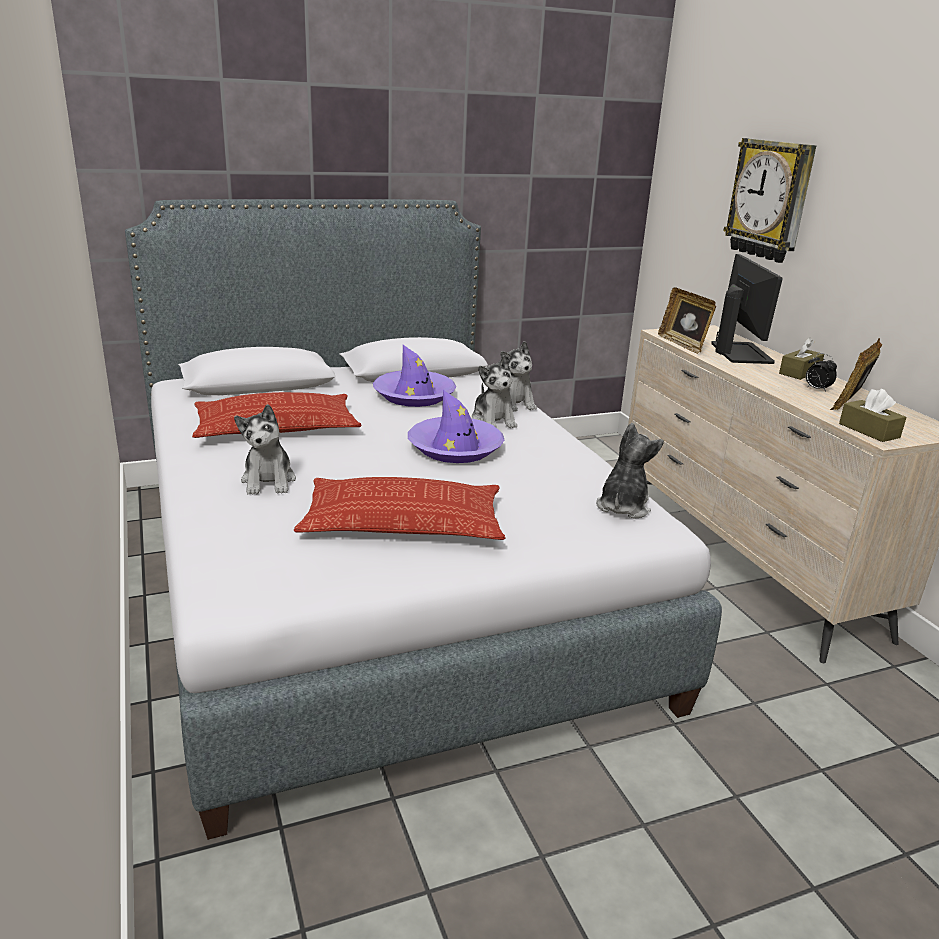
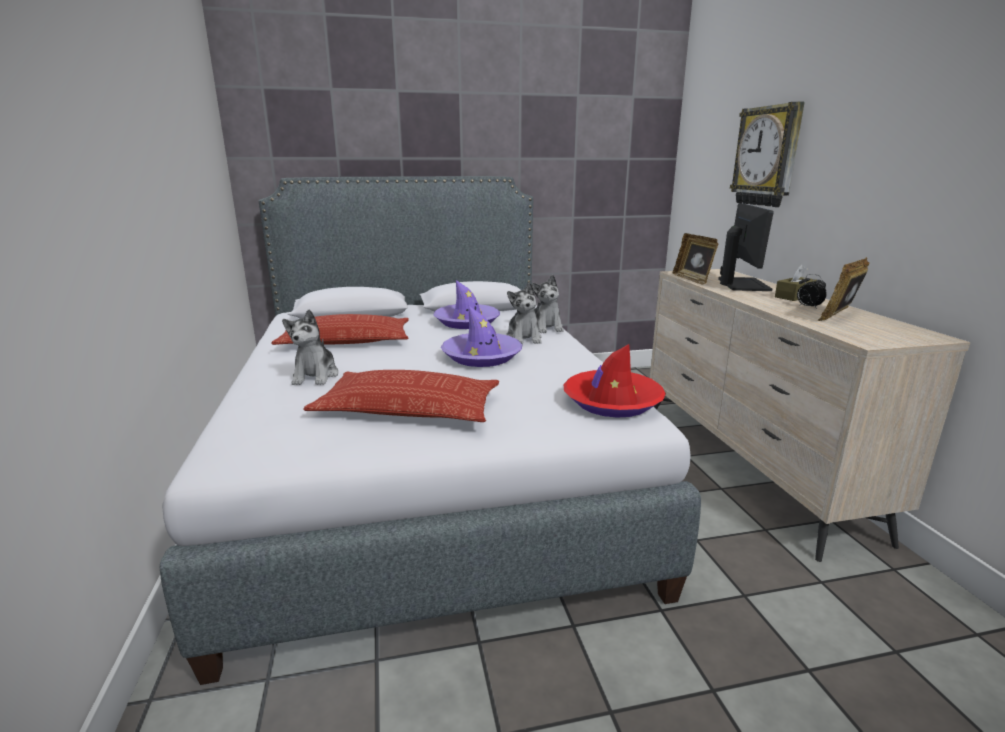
camera: 10 degrees right, 5 degrees down
plush toy [596,423,664,519] -> red hat [563,344,666,418]
brown tissue box [839,389,907,442] -> none

